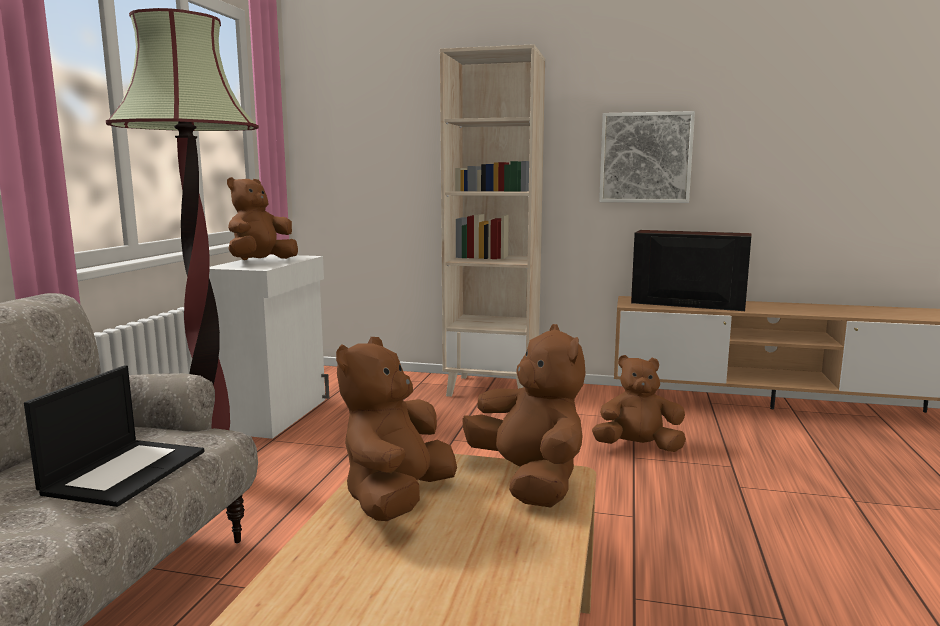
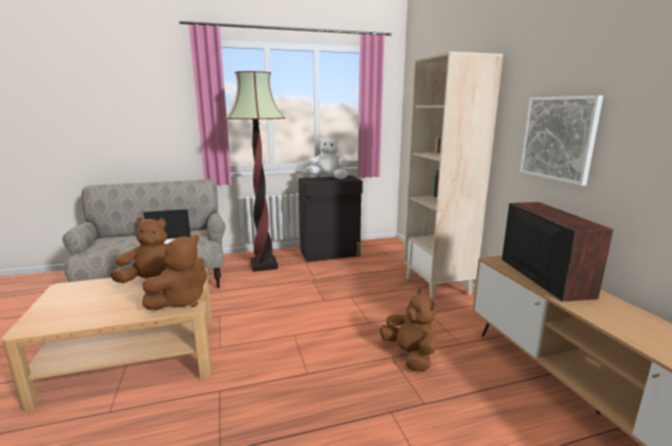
camera: 60 degrees right, 5 degrees up
white cabinet [209,254,329,439] -> black cabinet [298,175,363,262]
brown plush toy [227,177,298,260] -> white plush toy [305,137,348,179]

